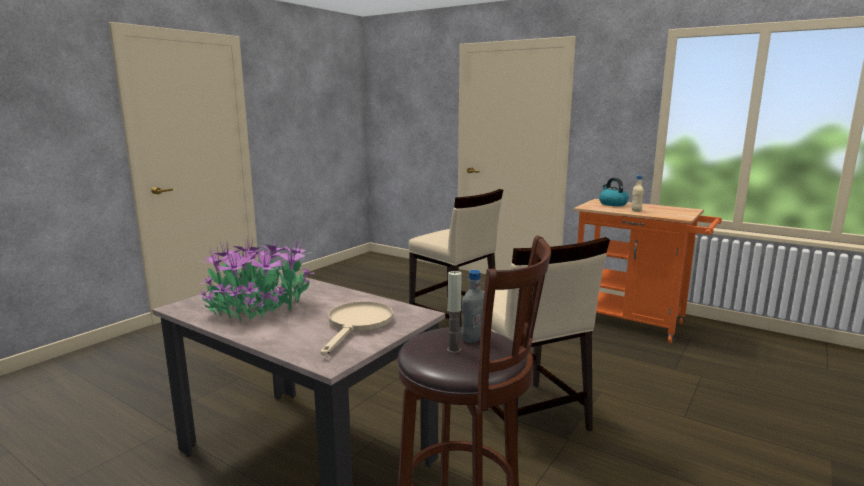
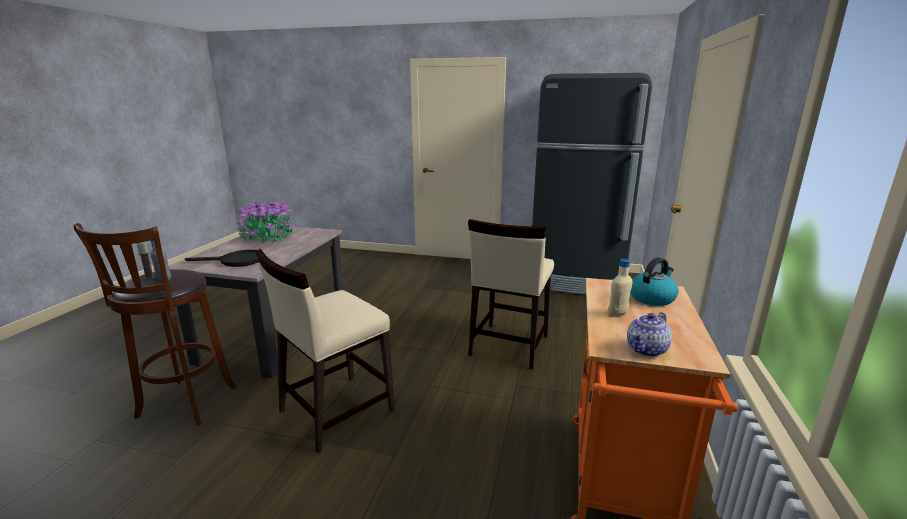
camera: 70 degrees right, 5 degrees up
beige frying pan [320,301,393,356] -> black frying pan [185,250,259,267]
none -> black fridge [532,73,652,295]
none -> teapot [627,312,672,357]

